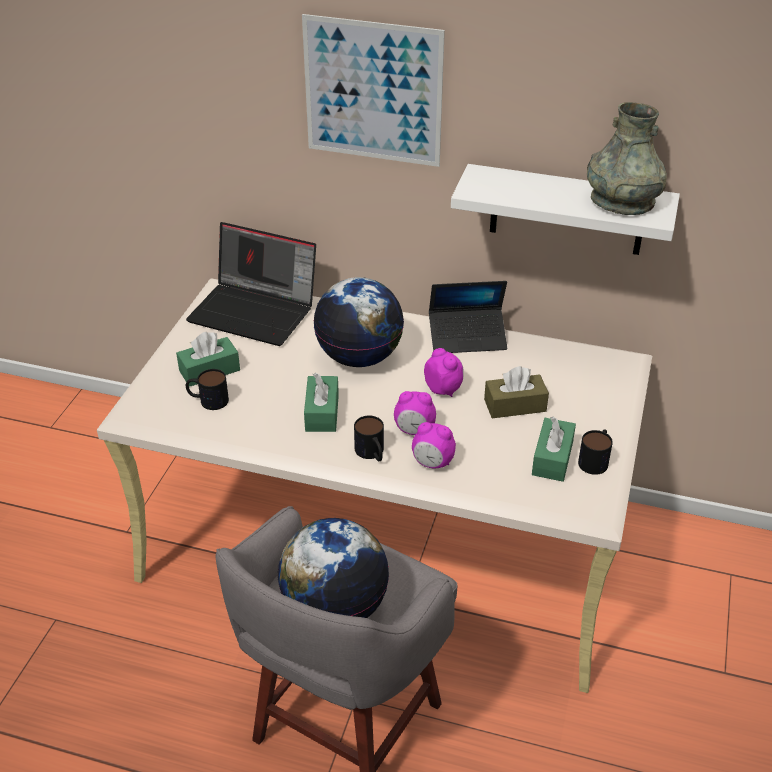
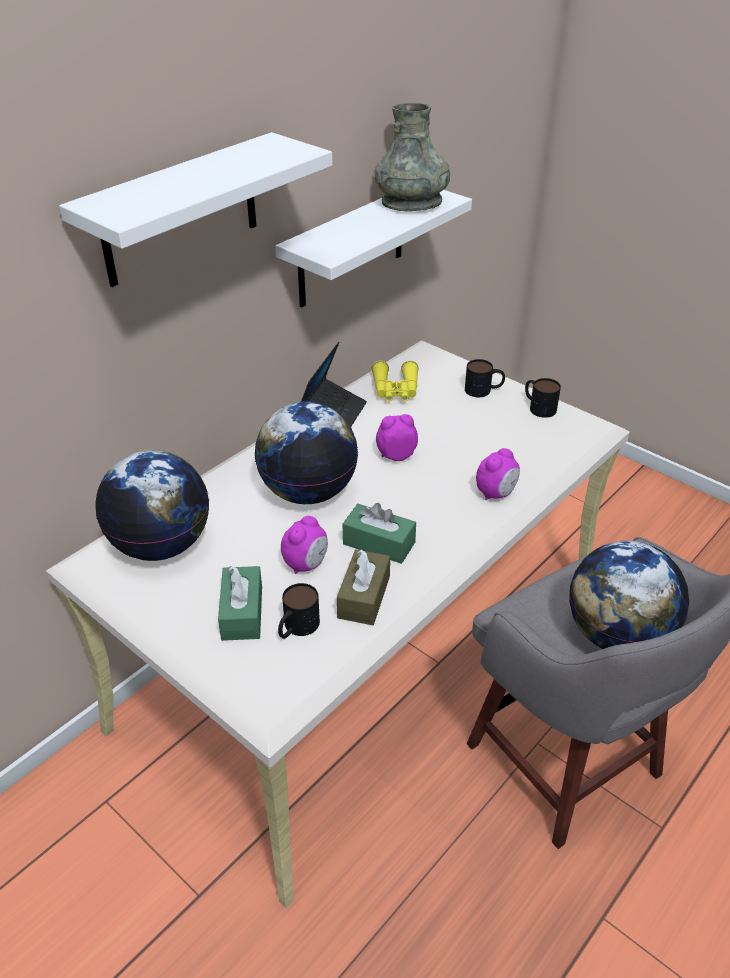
camera: 65 degrees left, 0 degrees up
laptop [186,222,316,346] -> globe [95,450,209,561]
picture [302,14,445,167] -> white shelf [59,132,333,287]
mug [354,415,384,461] -> mug moved to [465,359,505,397]
alarm clock [394,391,436,435] -> alarm clock moved to [281,516,328,574]
brown tissue box [484,366,549,418] -> brown tissue box moved to [337,549,390,625]
green tissue box [532,416,576,482] -> none
none -> yellow binoculars [372,360,419,402]

